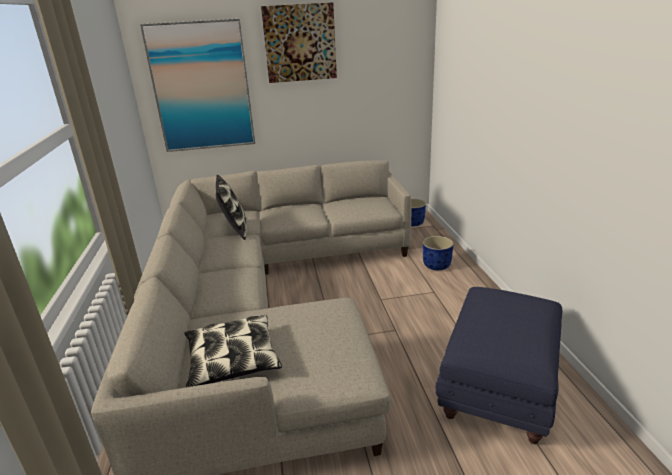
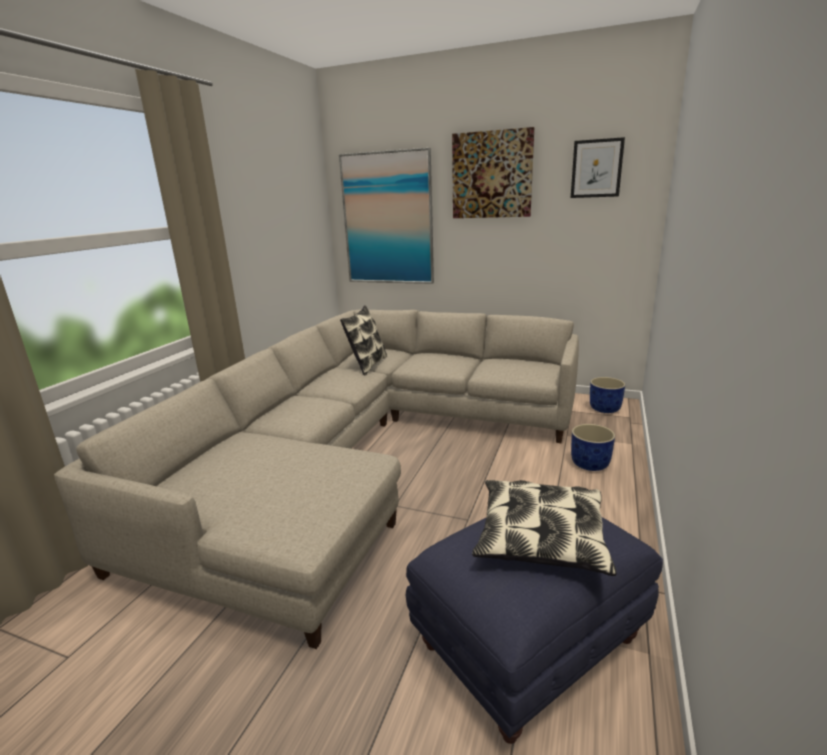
camera: 30 degrees right, 5 degrees down
pillow [184,314,282,387] -> pillow moved to [472,480,617,576]
none -> picture [571,137,625,198]

